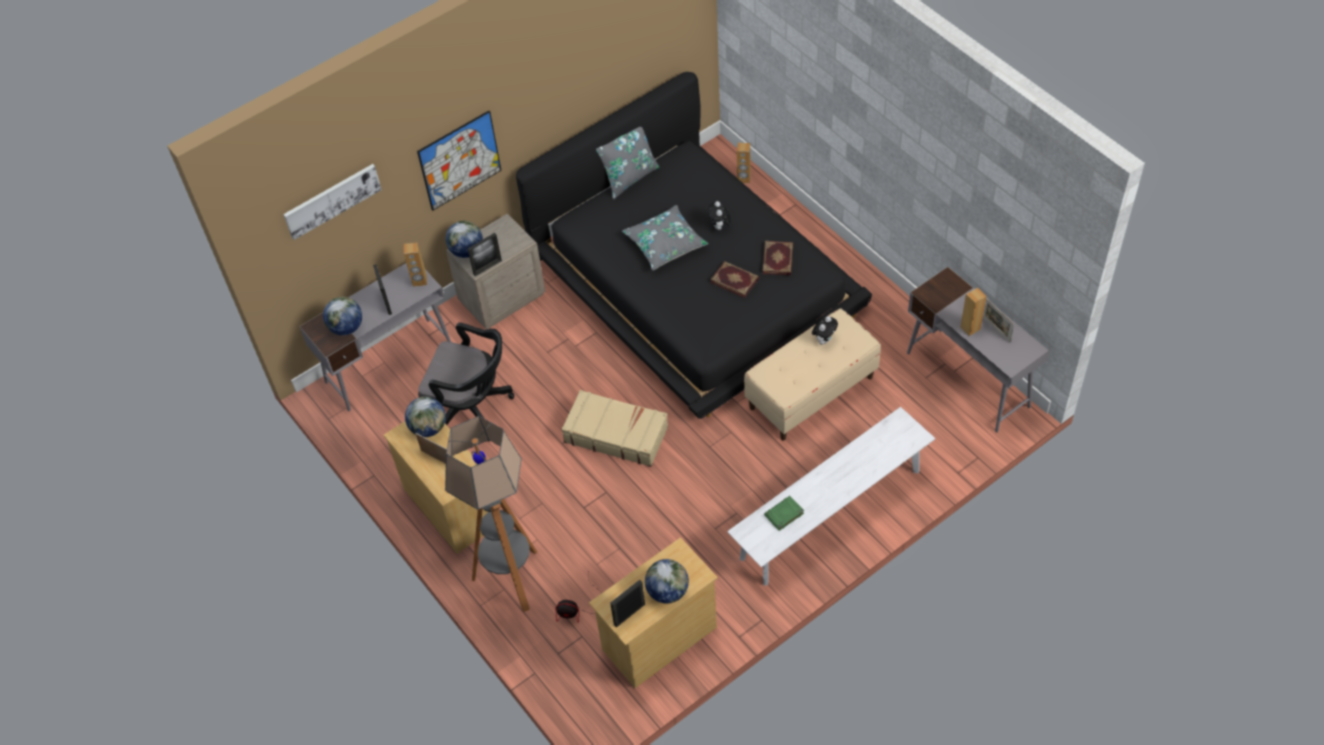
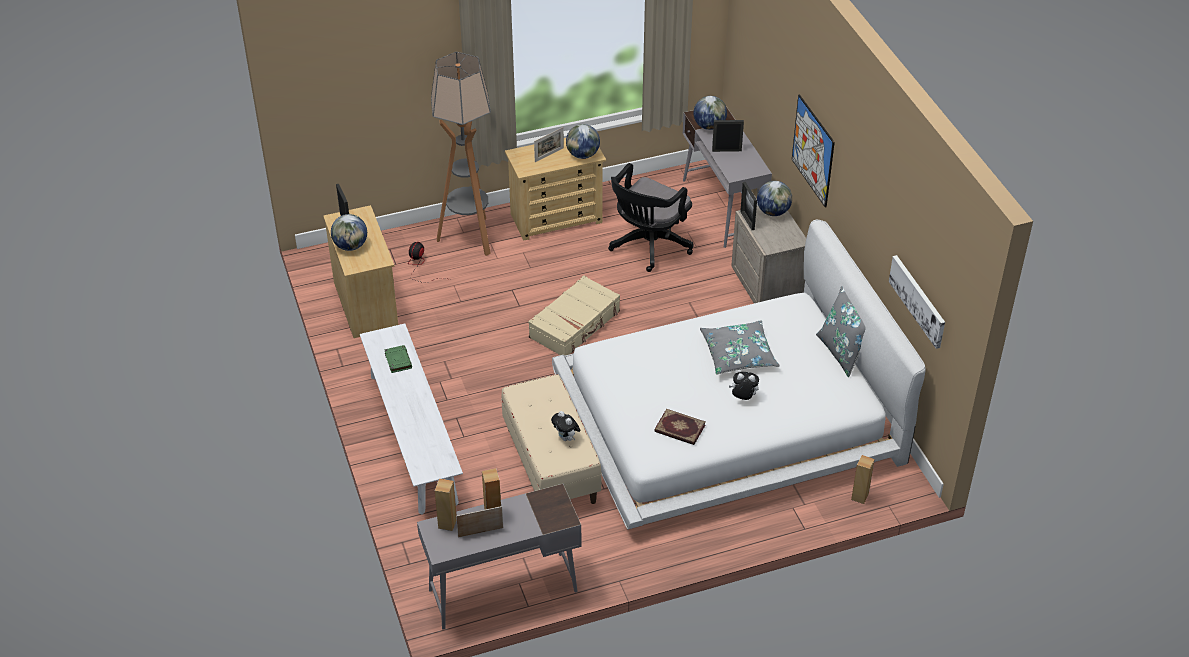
camera: 105 degrees right, 10 degrees down
picture [283,164,382,240] -> picture moved to [889,255,945,349]
brown speaker [404,242,427,287] -> brown speaker moved to [435,479,457,531]
black bed [516,72,872,419] -> white bed [552,219,926,530]
book [710,261,759,298] -> none

